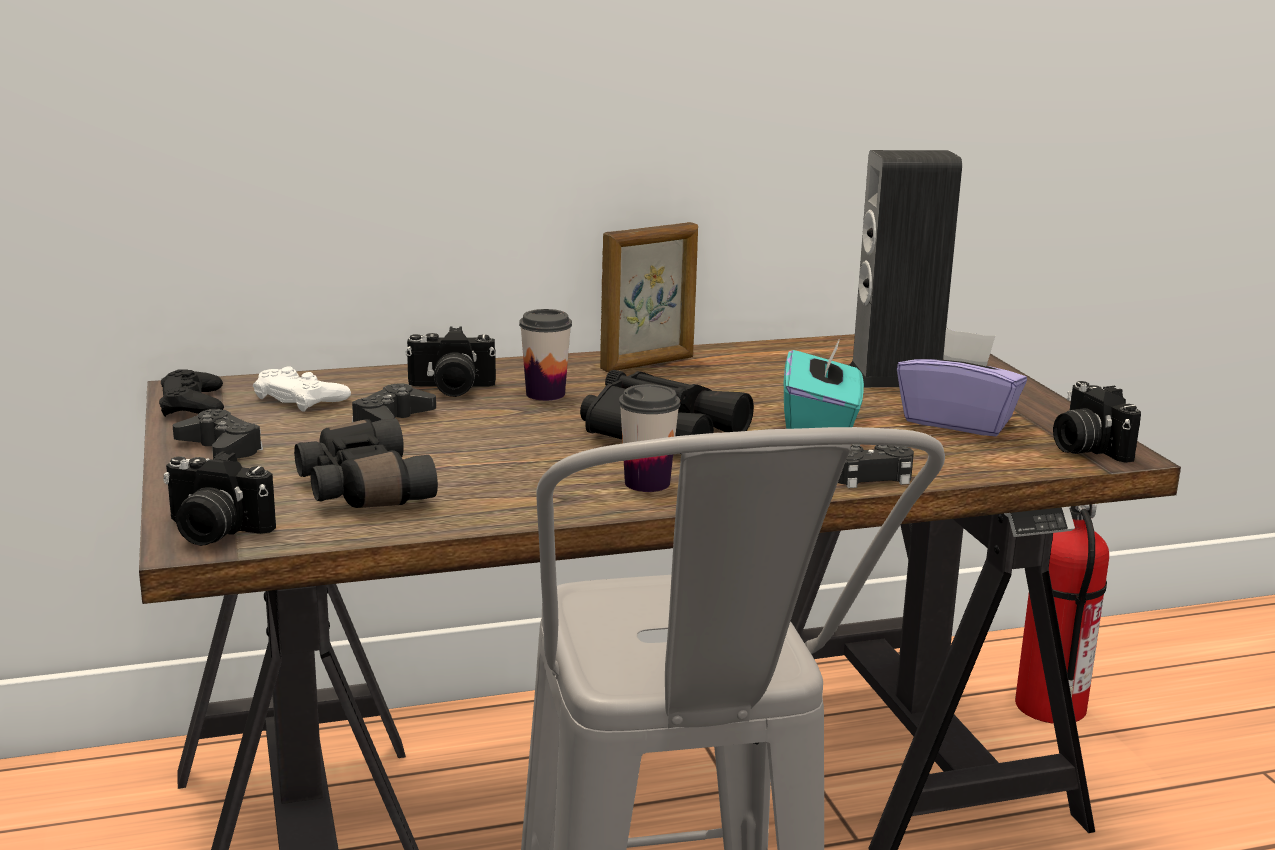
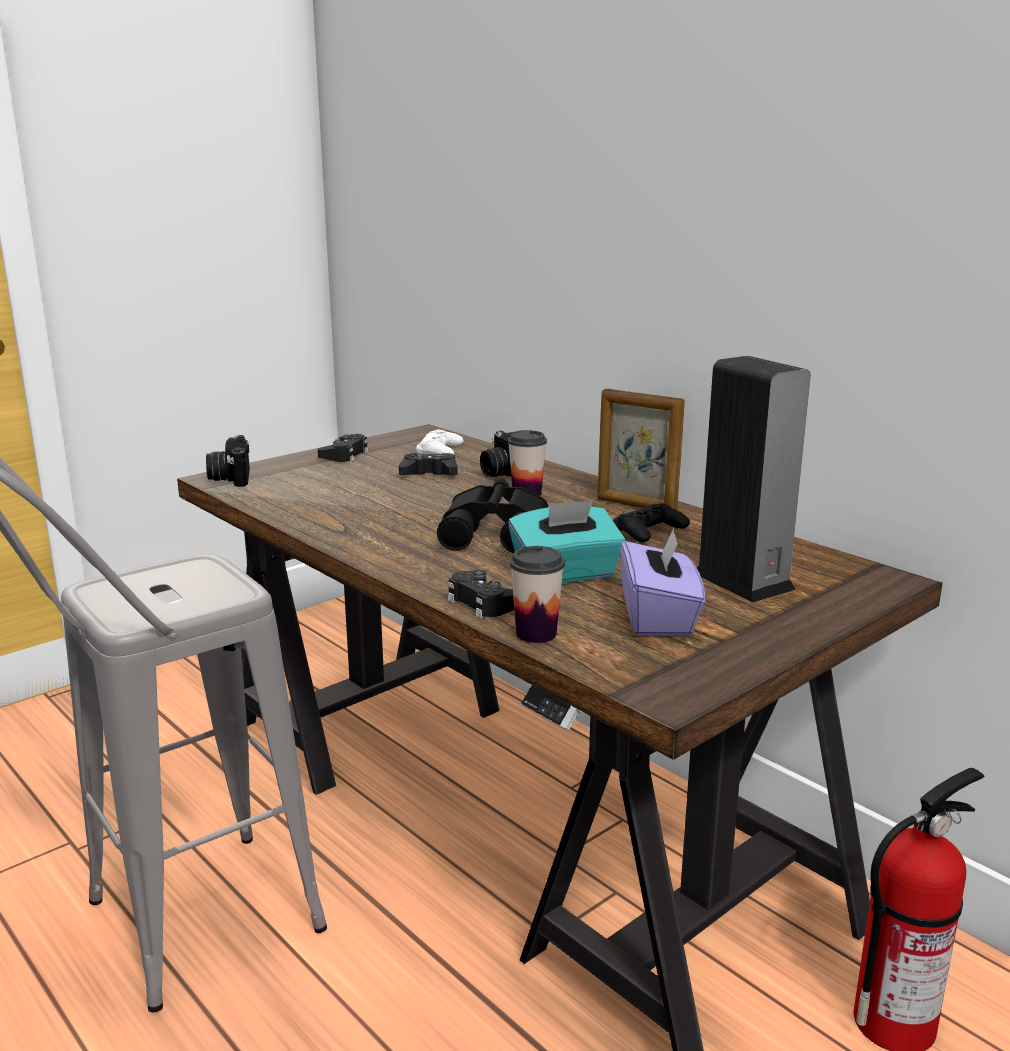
camera: 65 degrees right, 0 degrees up
black game controller [159,369,224,417] -> black game controller moved to [613,503,690,542]
black binoculars [294,418,438,508] -> none
cup [619,384,680,492] -> cup moved to [510,546,565,643]
camera [1053,381,1141,463] -> none

